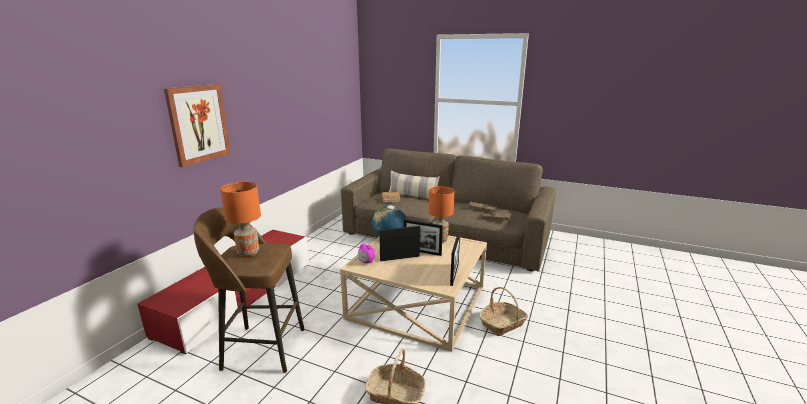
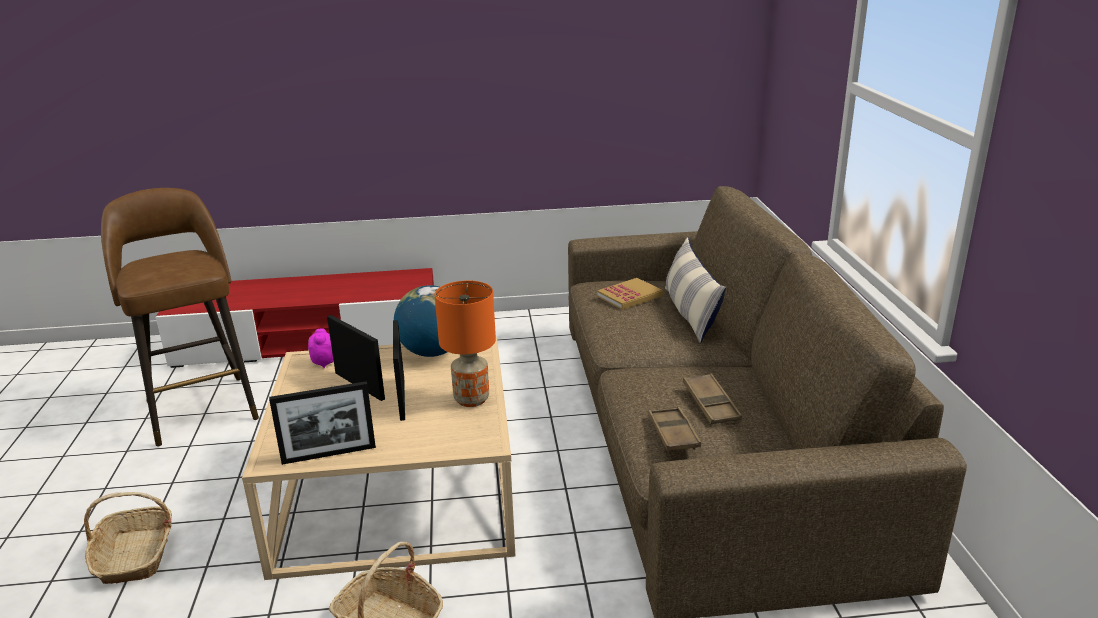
camera: 60 degrees right, 5 degrees up
picture [164,84,231,167] -> none
orange table lamp [220,182,261,257] -> none

